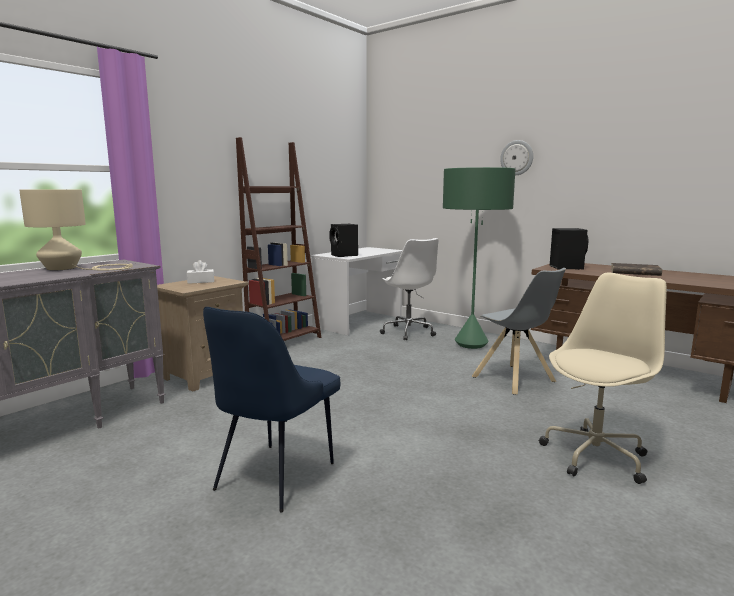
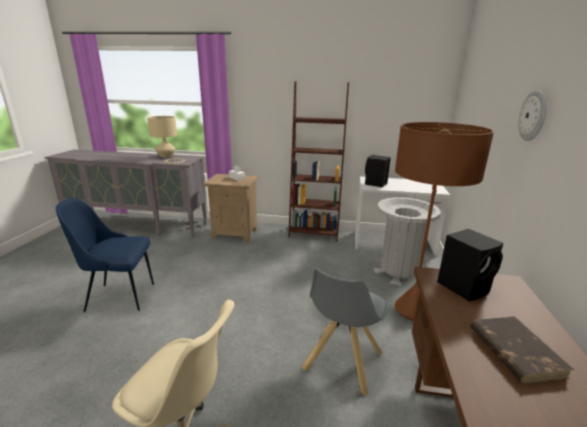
camera: 60 degrees right, 10 degrees up
white office chair [380,238,439,340] -> grey trash can [373,197,441,286]
green floor lamp [443,167,515,349] -> brown floor lamp [395,122,494,321]

